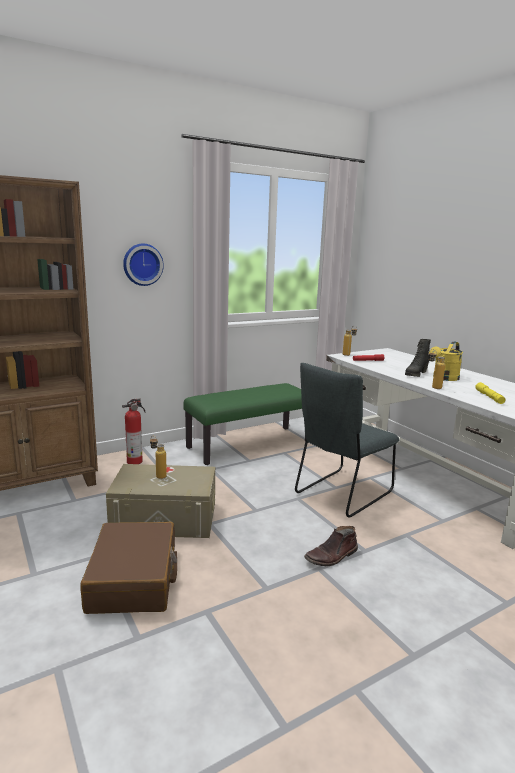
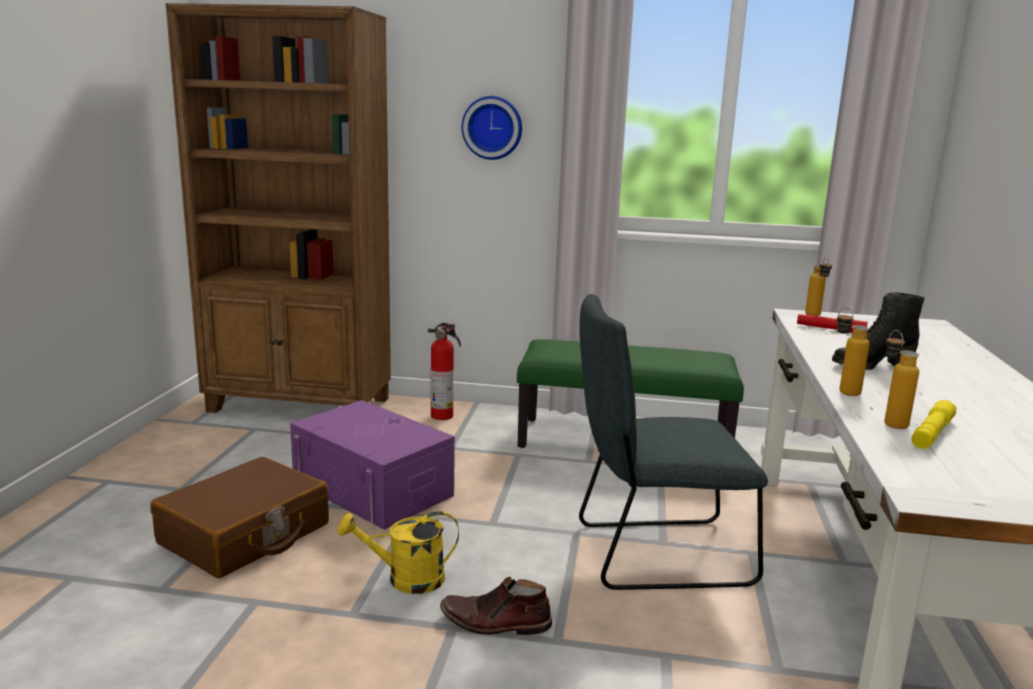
camera: 40 degrees right, 0 degrees up
beige storage box [106,464,215,538] -> purple storage box [290,400,455,530]
bottle [150,436,167,479] -> bottle moved to [884,330,919,429]
yellow watering can [429,341,463,381] -> yellow watering can moved to [337,511,459,594]

